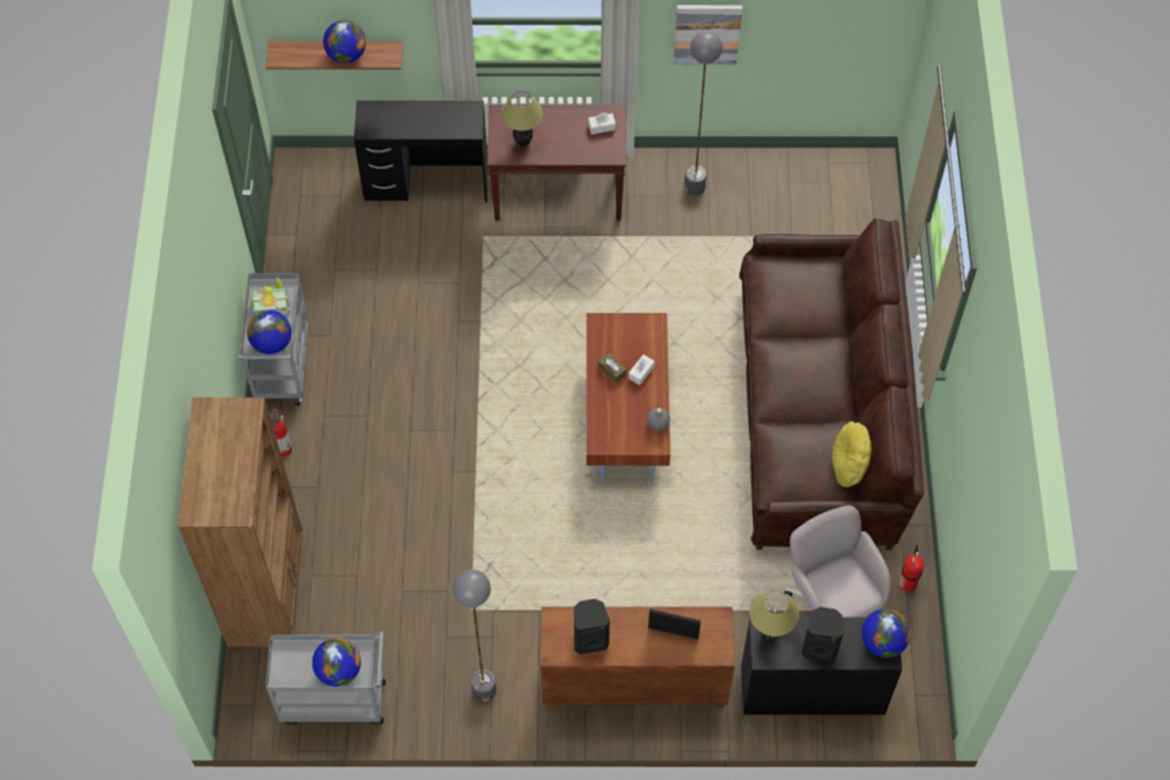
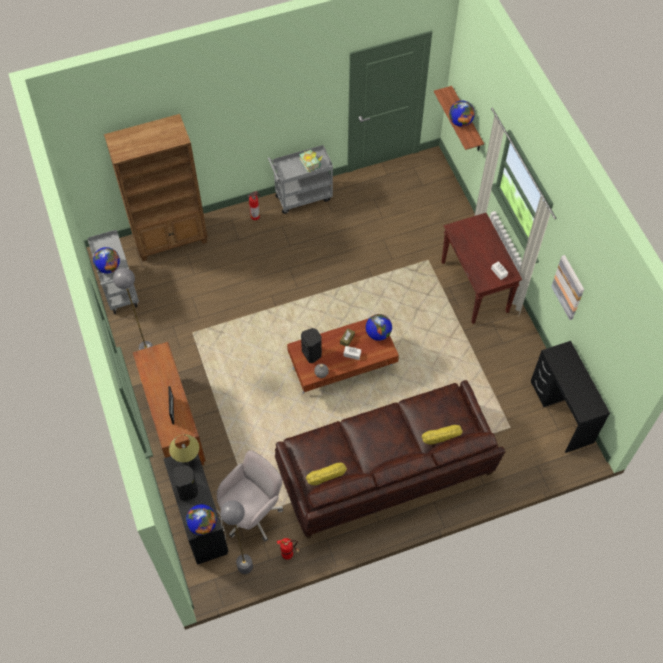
camera: 70 degrees right, 0 degrees up
globe [247,310,292,354] -> globe moved to [366,314,392,341]
black desk [354,100,488,203] -> black desk moved to [531,341,610,453]
table lamp [501,91,543,146] -> none
black speaker [574,599,610,654] -> black speaker moved to [301,328,322,363]
grey floor lamp [684,31,723,195] -> grey floor lamp moved to [220,500,253,574]
none -> yellow pillow [422,425,463,445]

